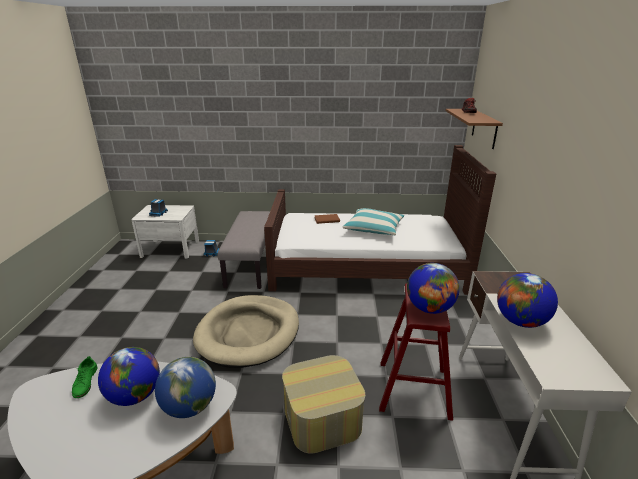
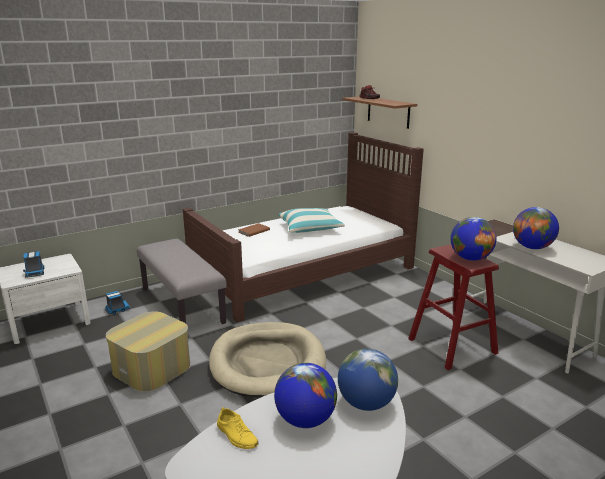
camera: 35 degrees left, 5 degrees down
green shoe [72,356,98,398] -> yellow shoe [217,407,258,449]
ottoman [282,355,365,454] -> ottoman moved to [106,311,190,392]

